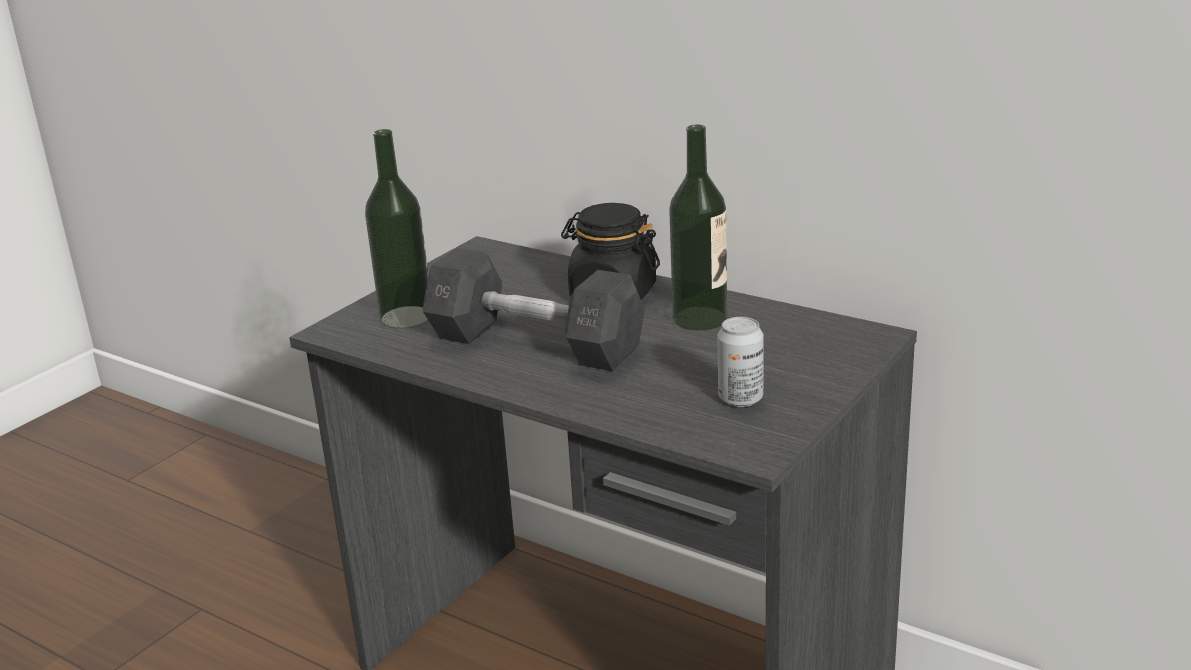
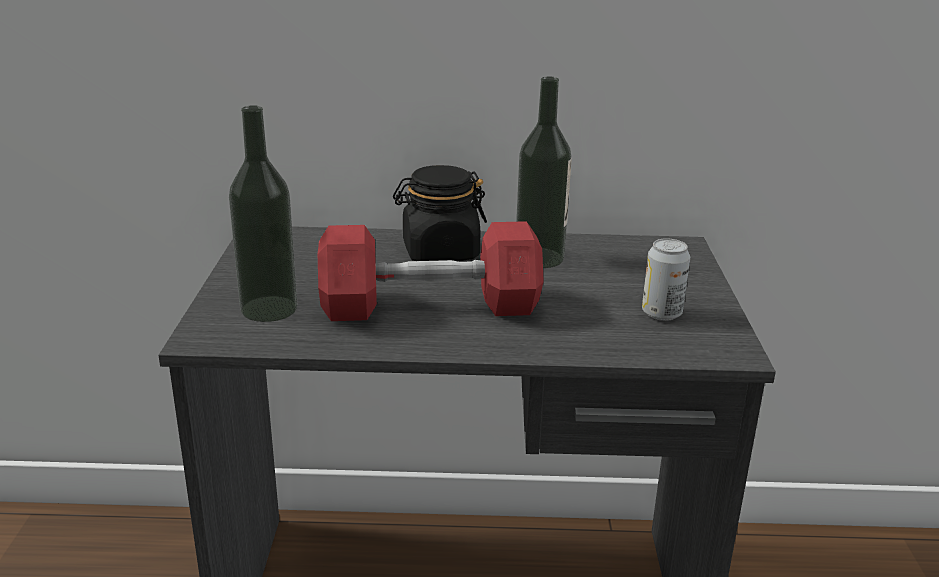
camera: 35 degrees left, 0 degrees up
grey dumbbell [423,248,645,371] -> red dumbbell [318,221,544,321]

